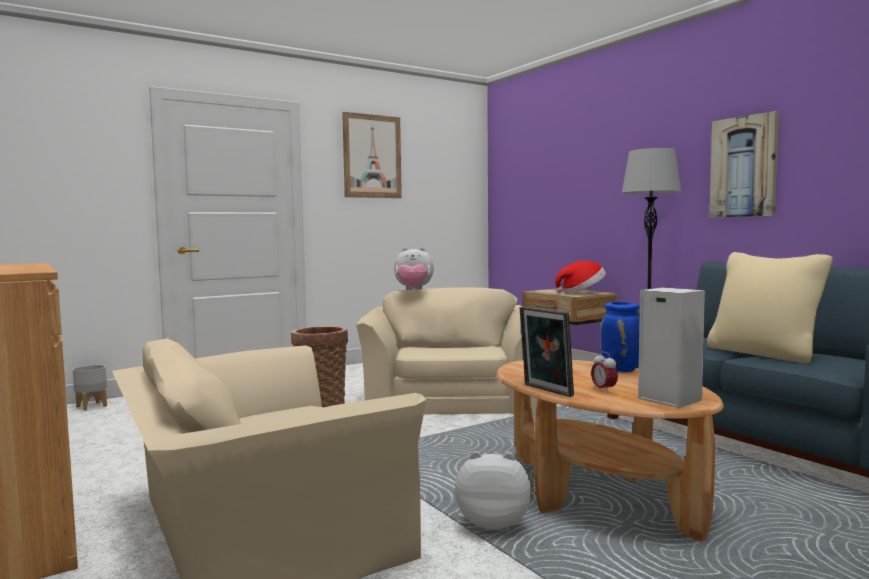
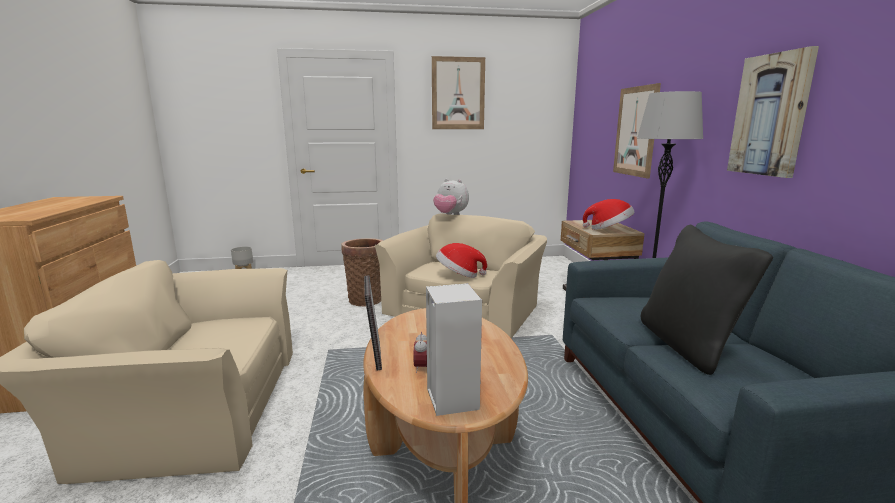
camera: 25 degrees right, 10 degrees up
plush toy [455,451,531,532] -> none
blue vase [601,302,640,372] -> none
beige pillow [707,252,833,363] -> black pillow [641,225,773,375]
none -> hat [436,243,487,278]
none -> picture [613,83,661,179]

